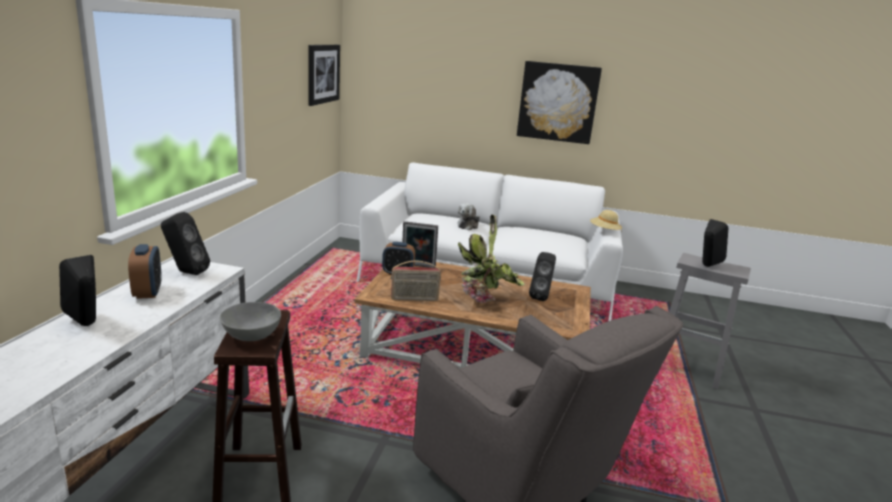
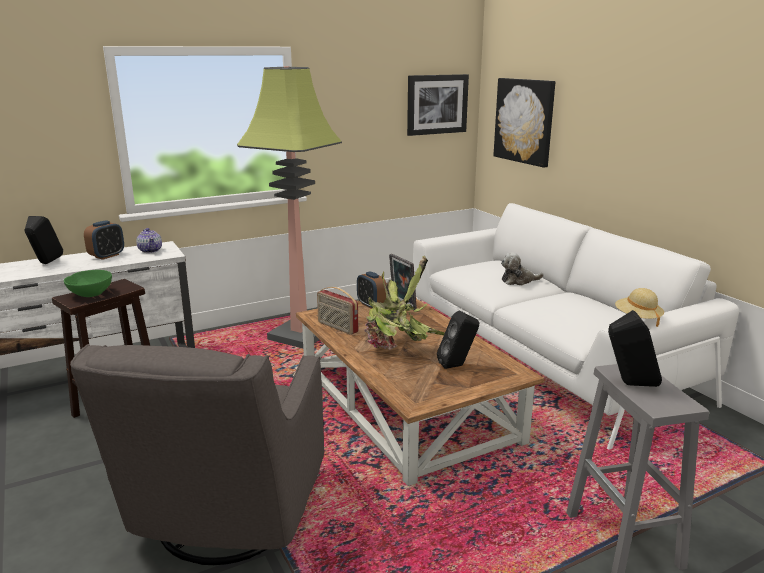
camera: 50 degrees right, 0 degrees up
black speaker [161,212,210,275] -> teapot [136,228,162,253]
grey bowl [220,302,281,341] -> green bowl [64,270,112,297]
picture [517,61,602,144] -> picture moved to [493,78,555,168]
none -> floor lamp [237,66,342,348]

